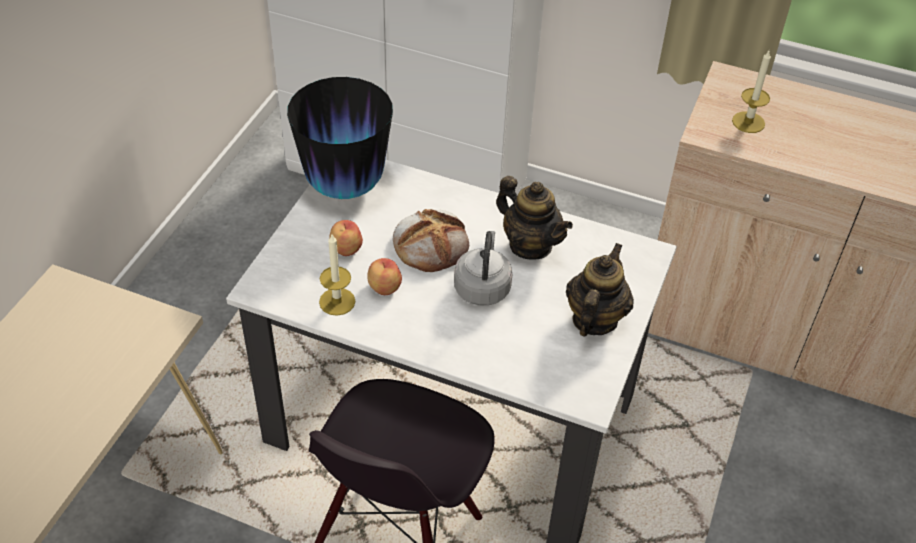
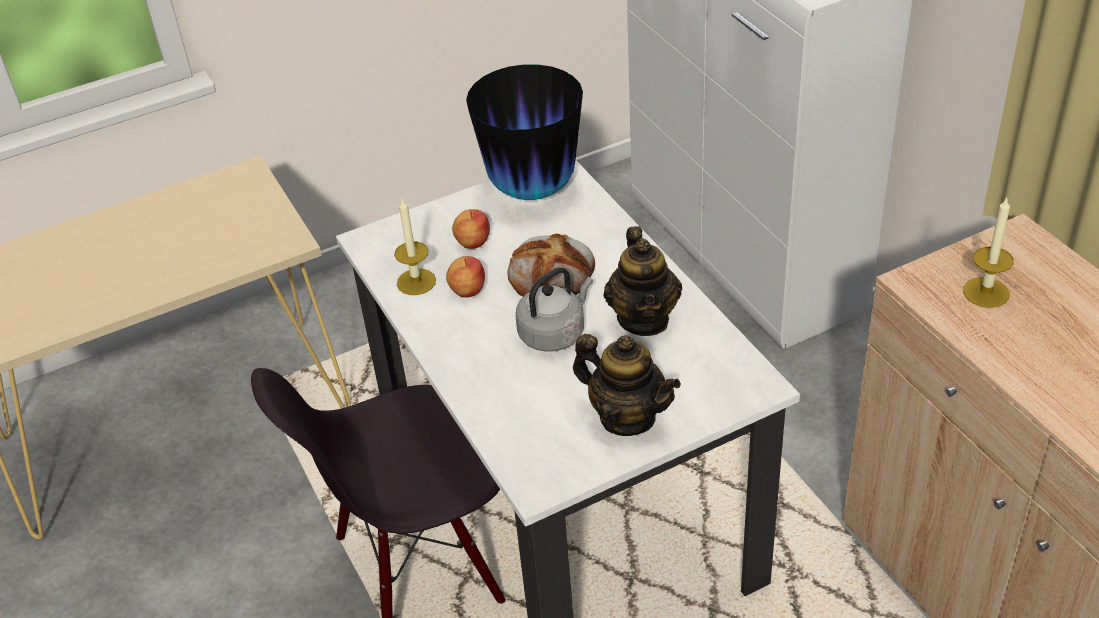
camera: 45 degrees right, 5 degrees down
teapot [566,243,634,336] -> teapot turned 60 degrees clockwise [573,334,681,436]

